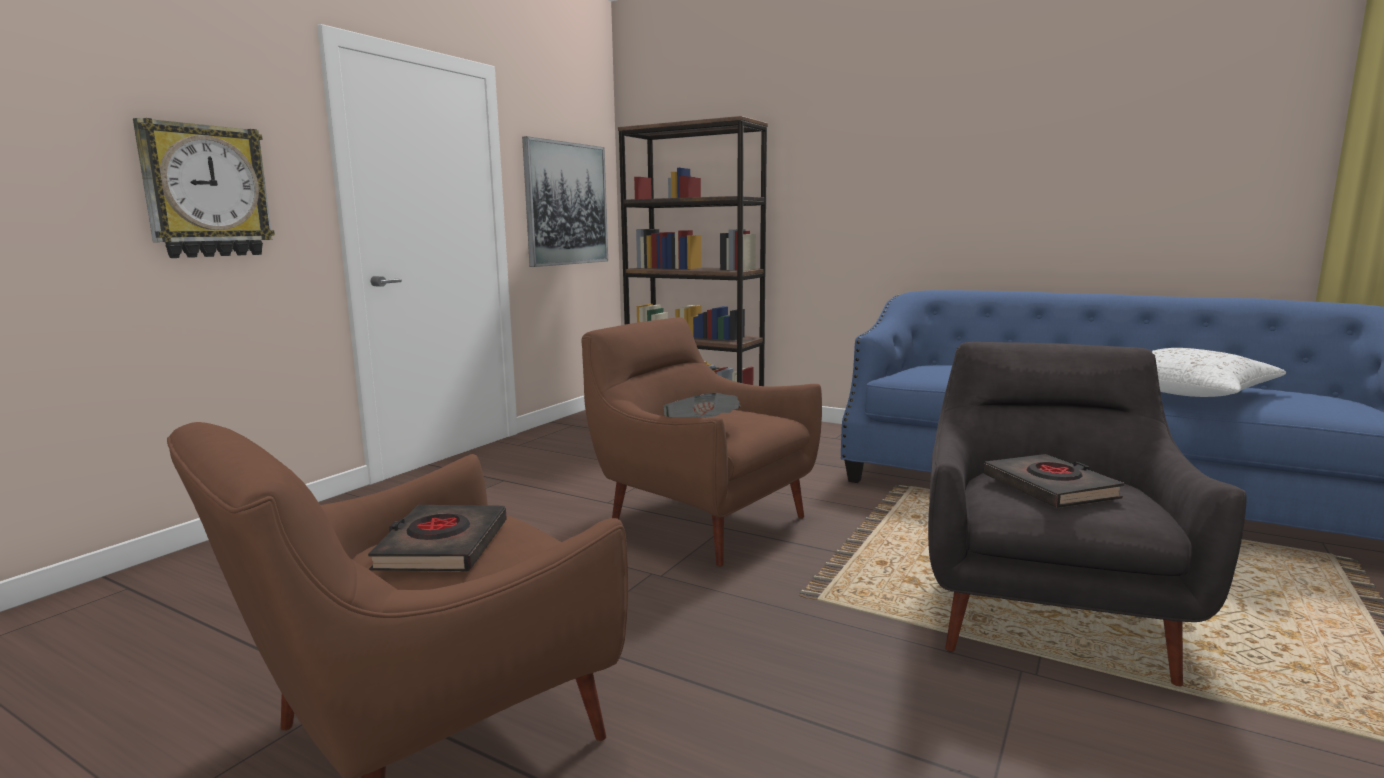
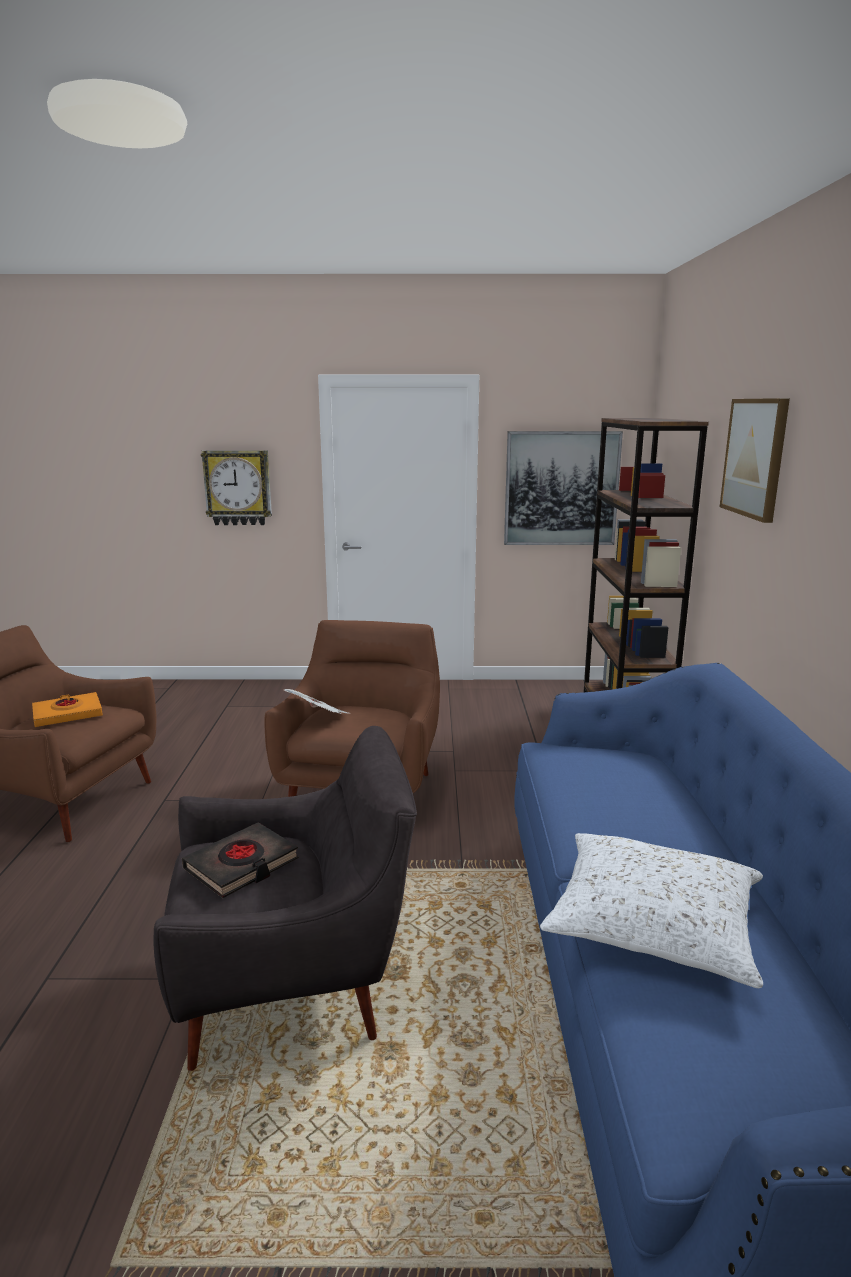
camera: 60 degrees right, 5 degrees up
black book [368,505,507,571] -> orange book [32,692,103,727]
none -> picture [720,398,790,523]

